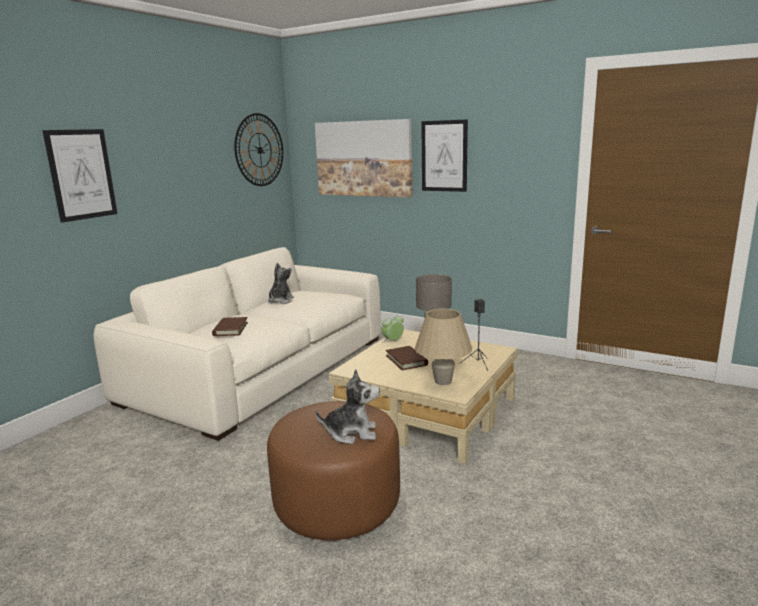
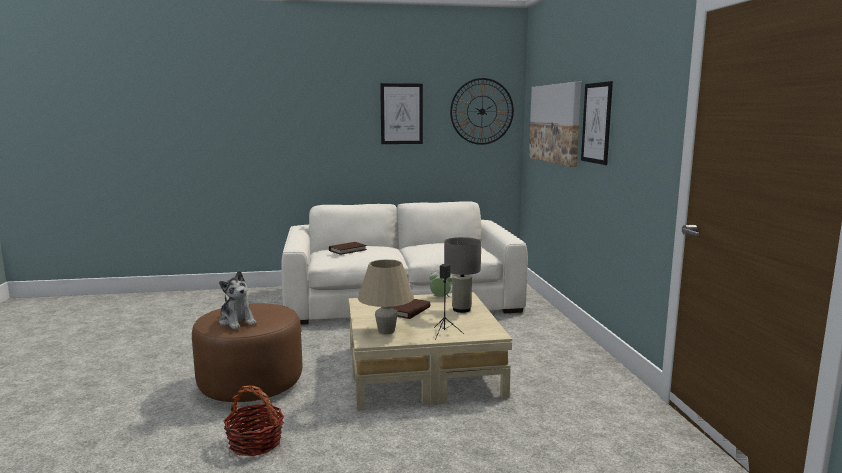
camera: 50 degrees right, 5 degrees down
picture [42,129,118,223] -> picture moved to [380,83,423,144]
plush toy [268,263,294,304] -> none
none -> basket [223,385,284,456]

